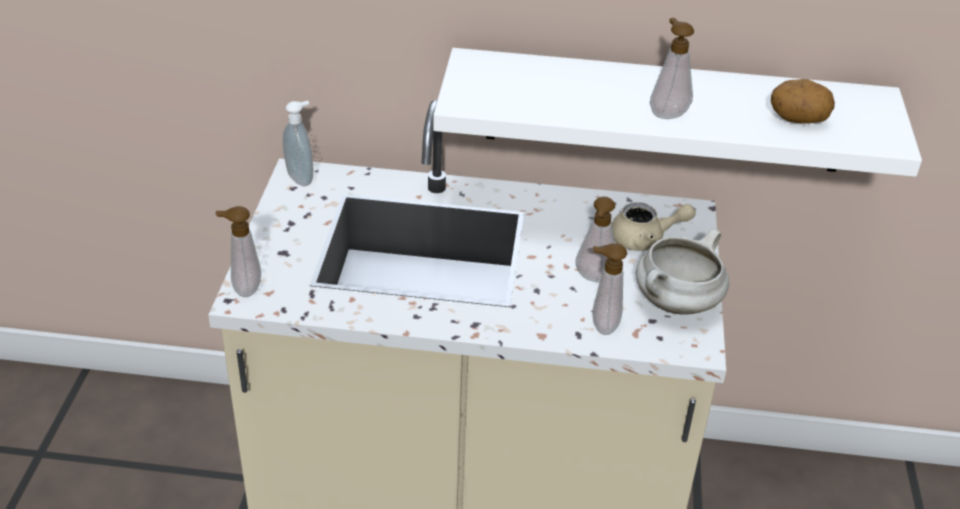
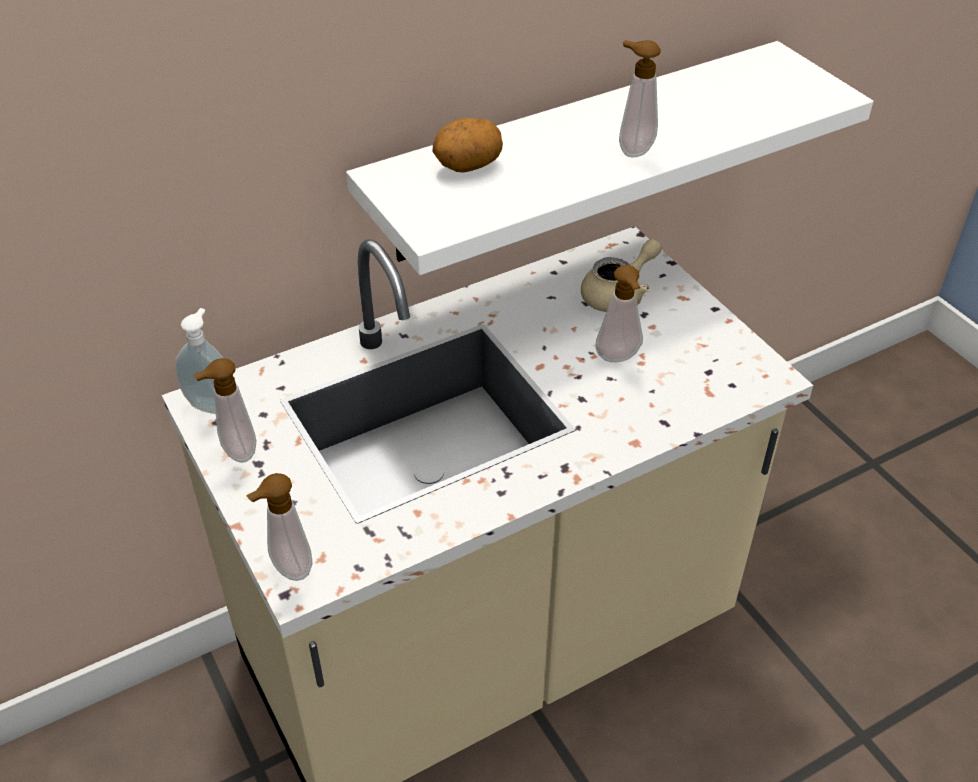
camera: 35 degrees left, 5 degrees up
soap dispenser [592,243,627,335] -> soap dispenser moved to [193,358,256,463]
white cooking pot [636,229,729,315] -> none
potato [771,79,835,124] -> potato moved to [432,118,503,173]

